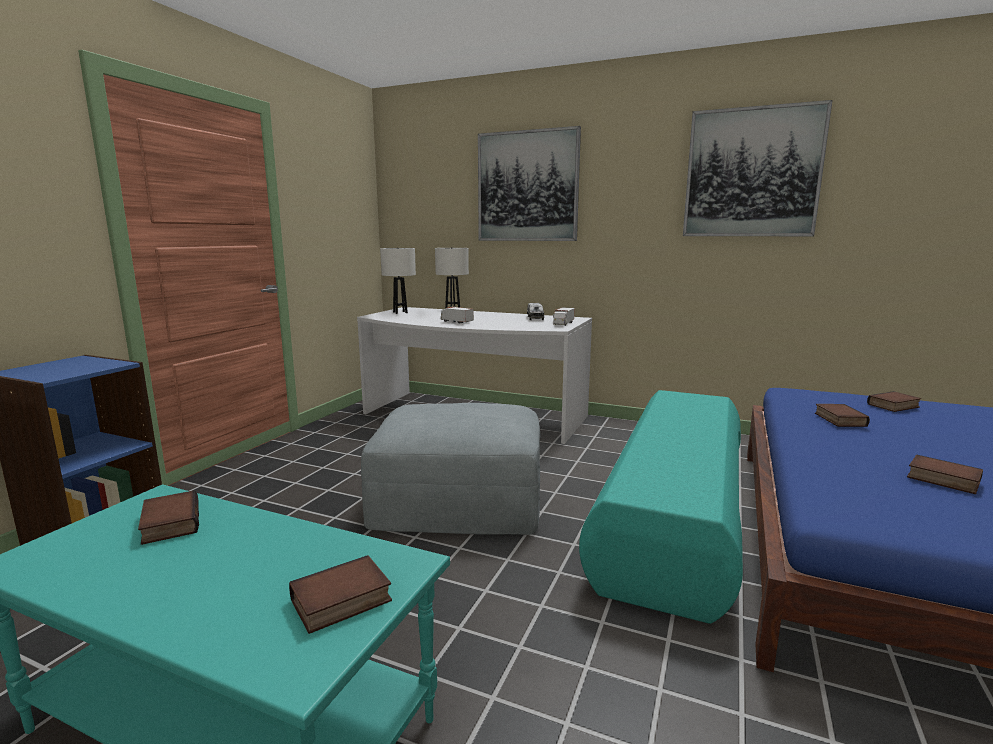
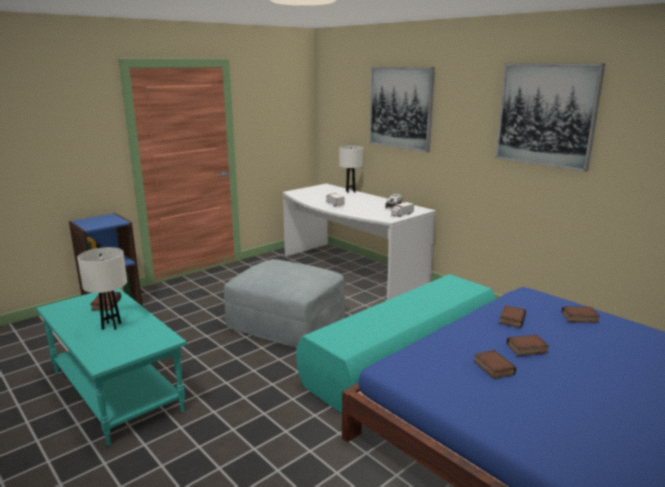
camera: 25 degrees right, 5 degrees up
book [289,555,392,634] -> book moved to [507,335,549,356]
white table lamp [380,248,416,314] -> white table lamp moved to [77,247,127,330]

